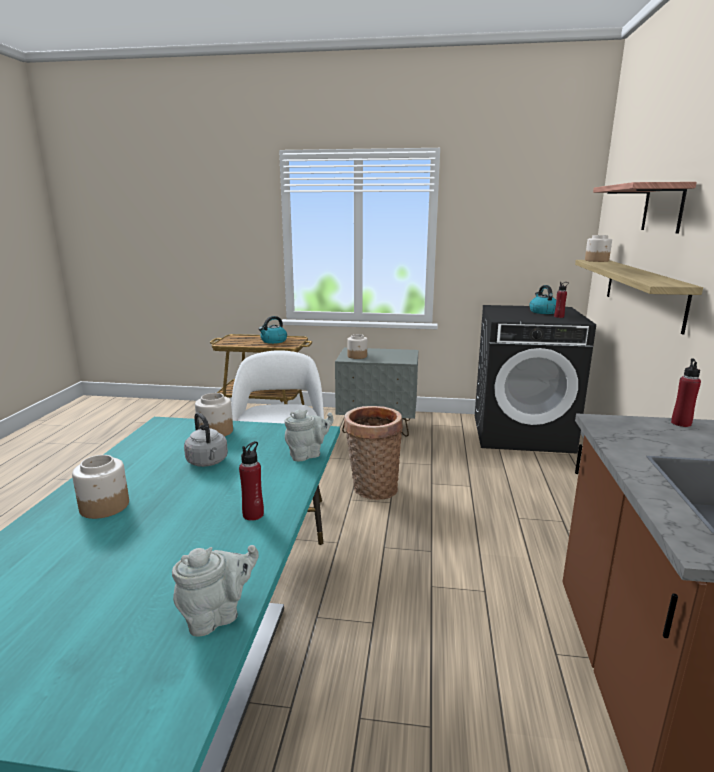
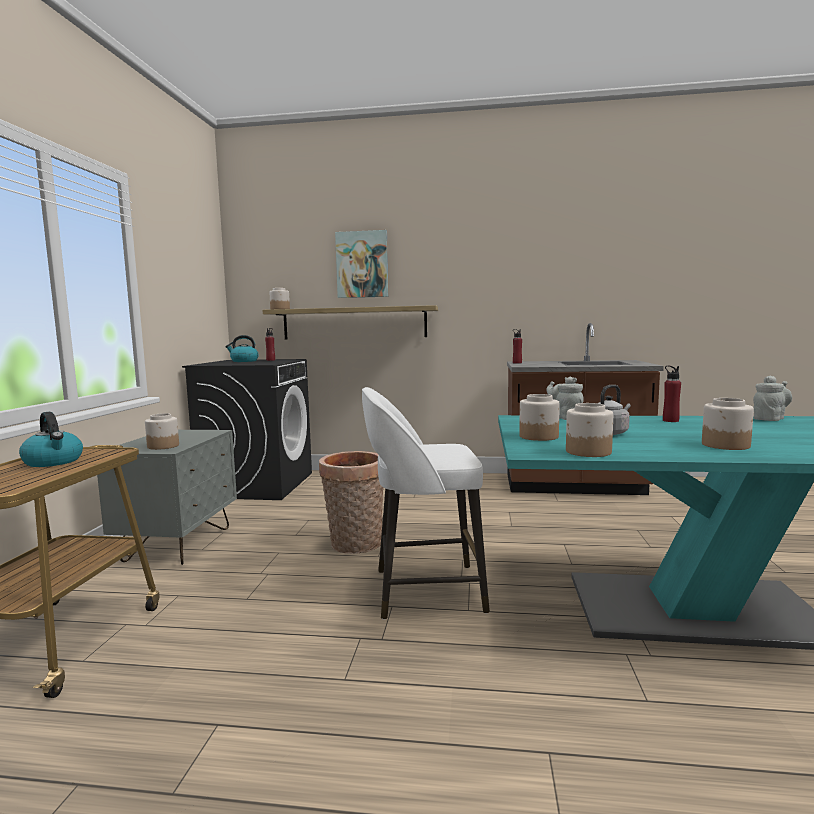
camera: 90 degrees left, 10 degrees down
grey teapot [172,545,259,636] -> grey teapot turned 90 degrees clockwise [753,376,792,421]
shelf [593,182,697,234] -> picture [335,230,389,298]
none -> jar [566,403,613,457]

